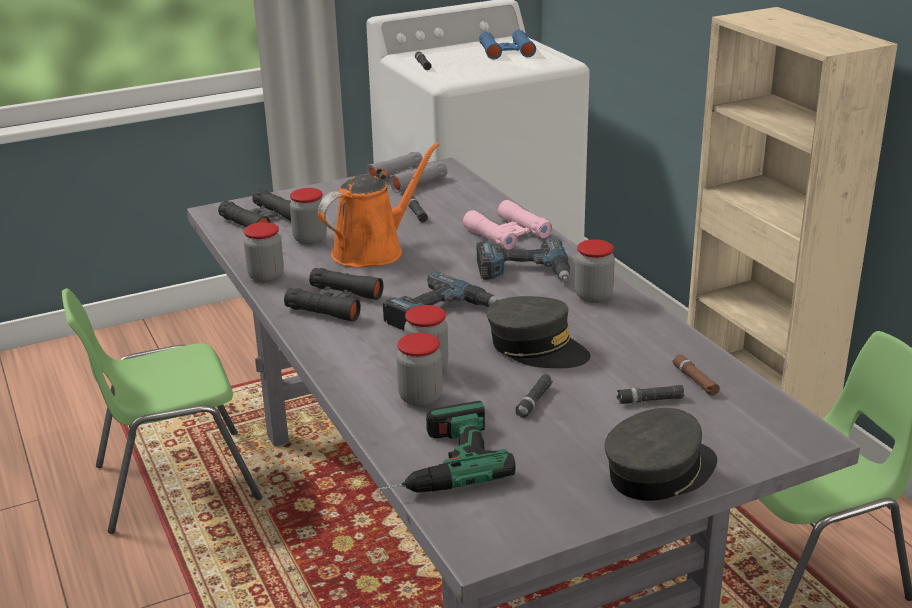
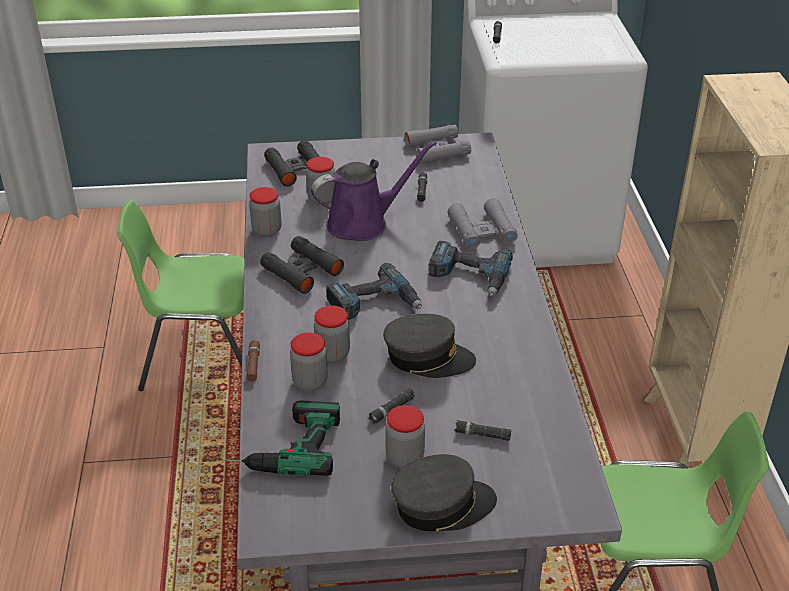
camera: 20 degrees right, 10 degrees up
orange watering can [318,142,440,268] -> purple watering can [311,141,437,241]
pink binoculars [463,200,552,249] -> grey binoculars [448,198,518,249]
blue binoculars [479,30,536,59] -> none
grey cap [486,296,591,368] -> grey cap turned 45 degrees counterclockwise [383,314,476,378]
jar [575,239,615,303] -> jar moved to [385,405,425,468]
brown flashlight [672,354,720,396] -> brown flashlight moved to [246,340,260,382]

